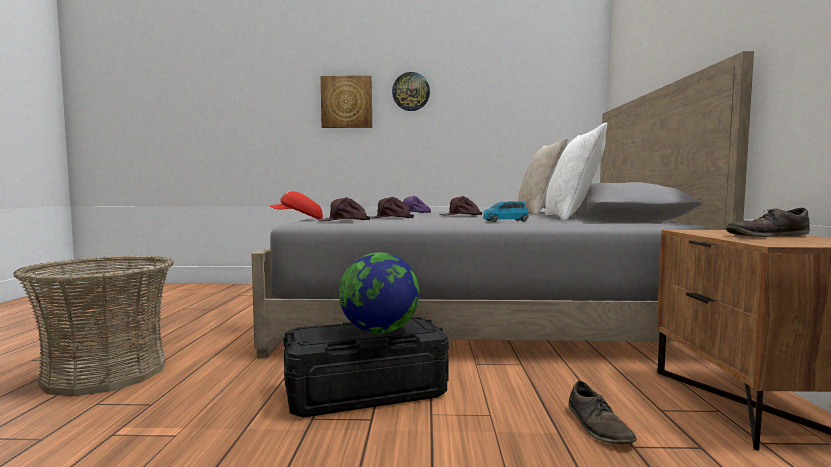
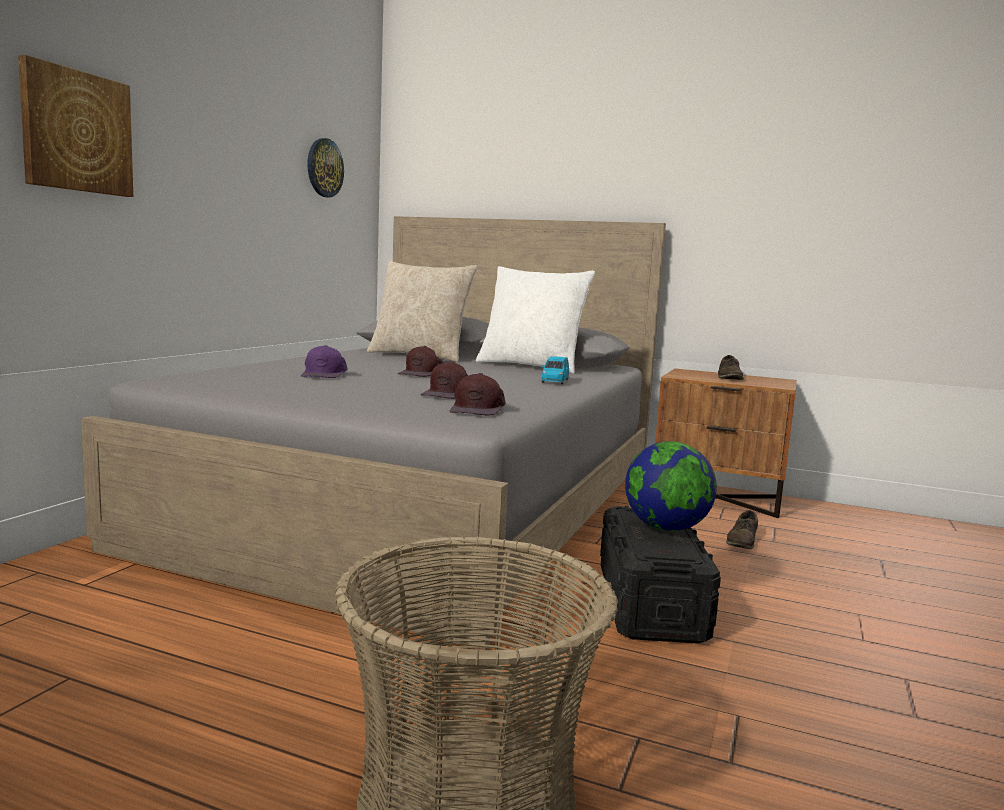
camera: 70 degrees left, 5 degrees up
red cap [269,191,323,219] -> none
wall clock [392,72,430,111] -> wall clock moved to [307,138,344,197]
brown shoe [568,381,637,444] -> brown shoe turned 105 degrees clockwise [726,510,758,549]

